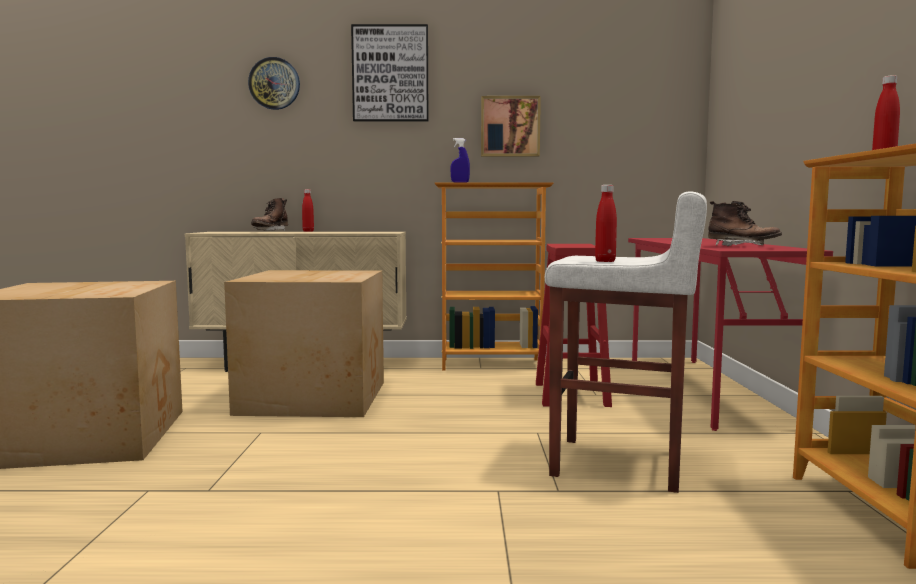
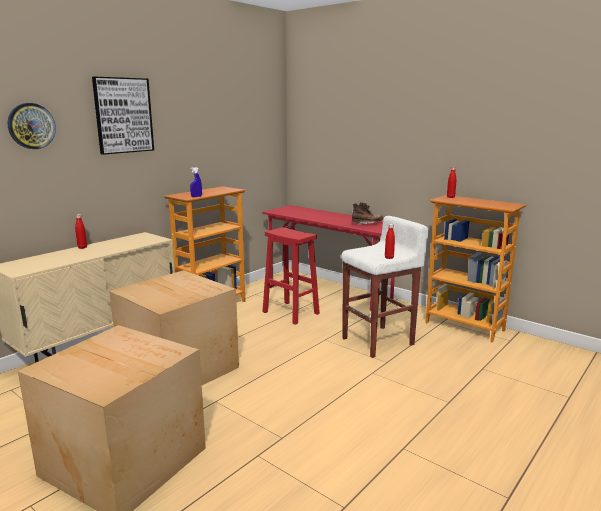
camera: 50 degrees left, 10 degrees up
brown boot [251,198,288,231] -> none
picture [481,96,541,157] -> none

